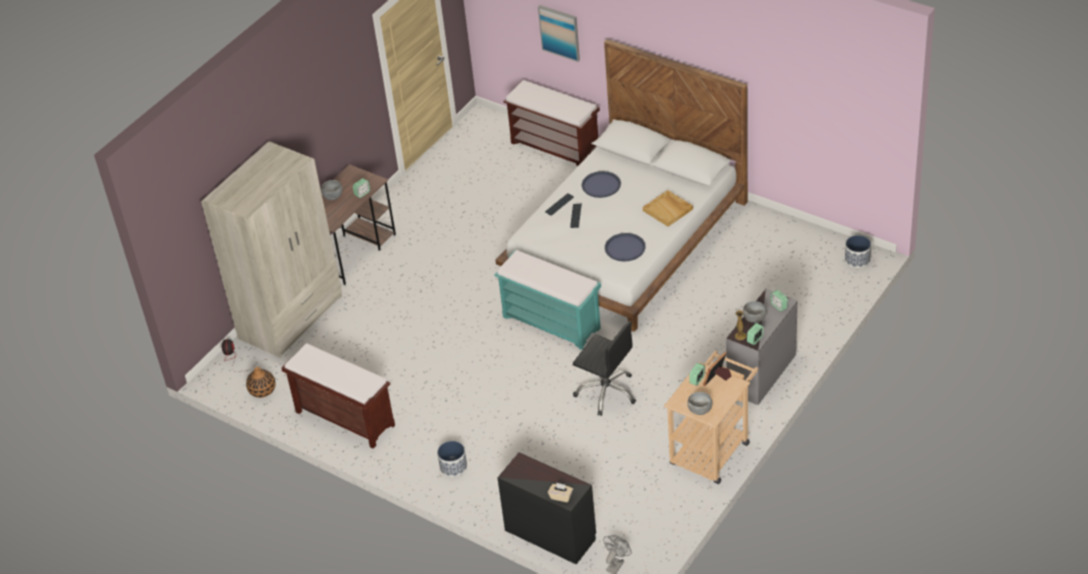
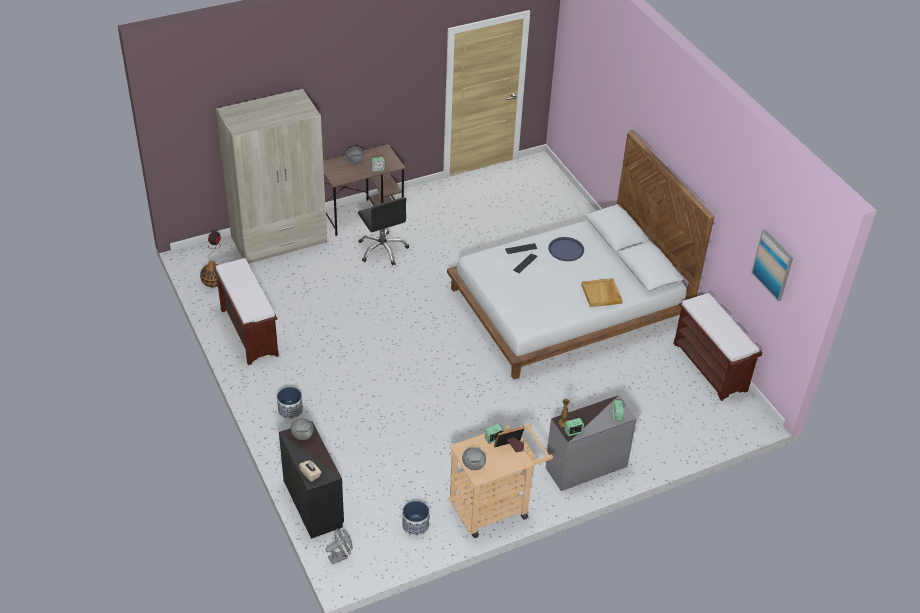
camera: 25 degrees right, 0 degrees up
turquoise bench [494,250,601,350] -> none
brown bench [503,80,600,166] -> brown bench moved to [673,292,762,401]
picture [538,5,580,62] -> picture moved to [751,230,793,301]
black office chair [573,321,636,416] -> black office chair moved to [358,197,409,266]
blue tray [605,233,646,262] -> none
grey bowl [743,301,767,323] -> grey bowl moved to [290,418,314,440]
planter [845,235,871,268] -> planter moved to [402,501,429,536]

